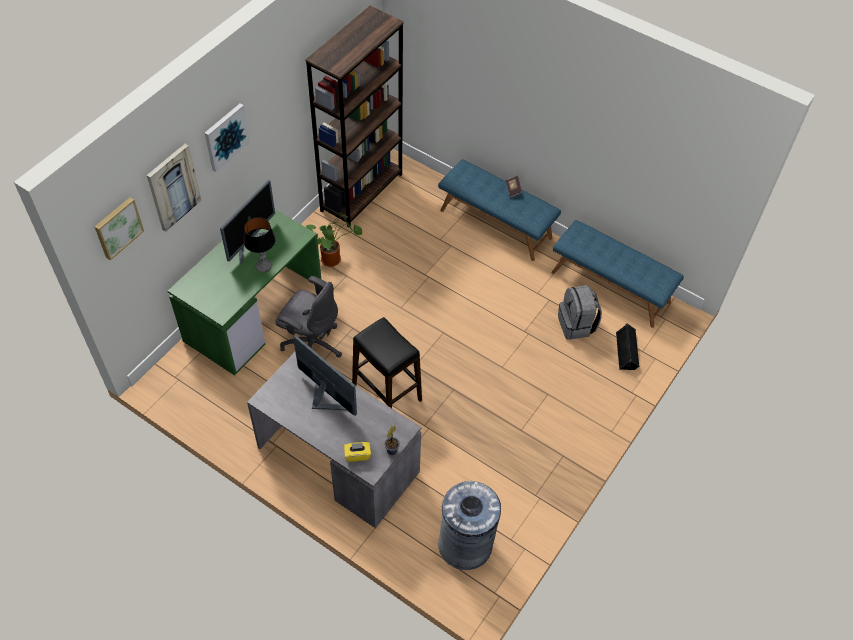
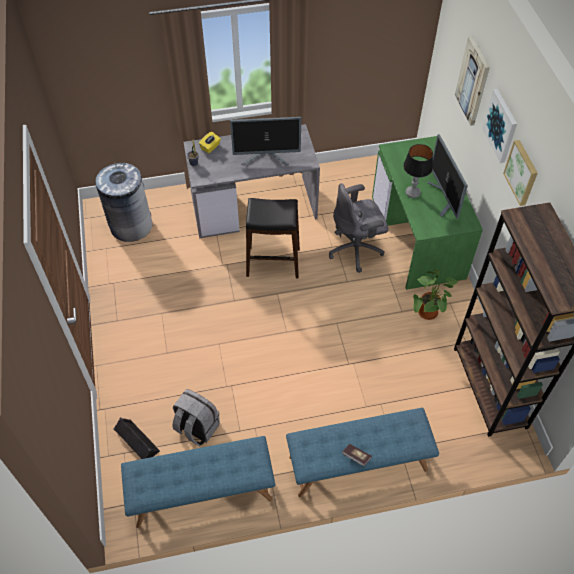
camera: 135 degrees right, 0 degrees up
picture [95,197,144,261] -> picture moved to [503,140,538,206]

